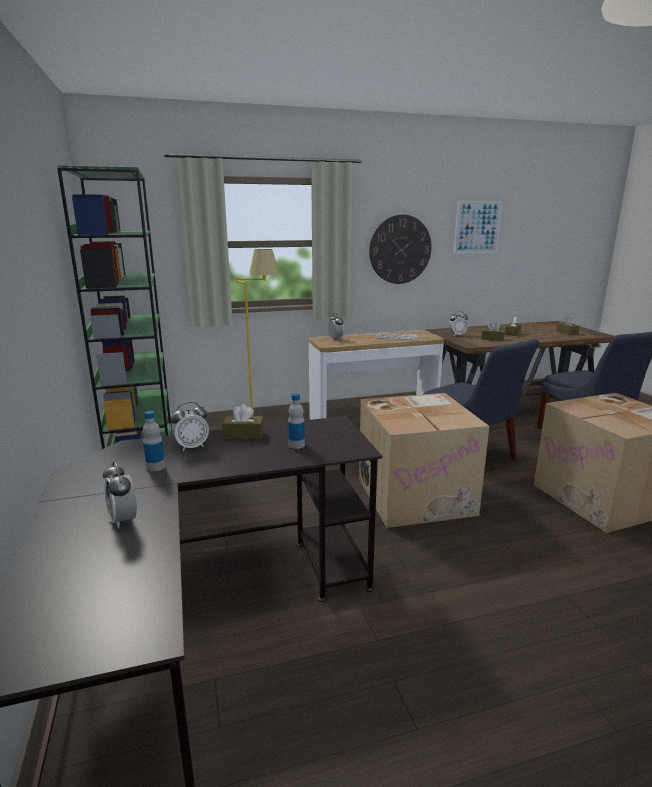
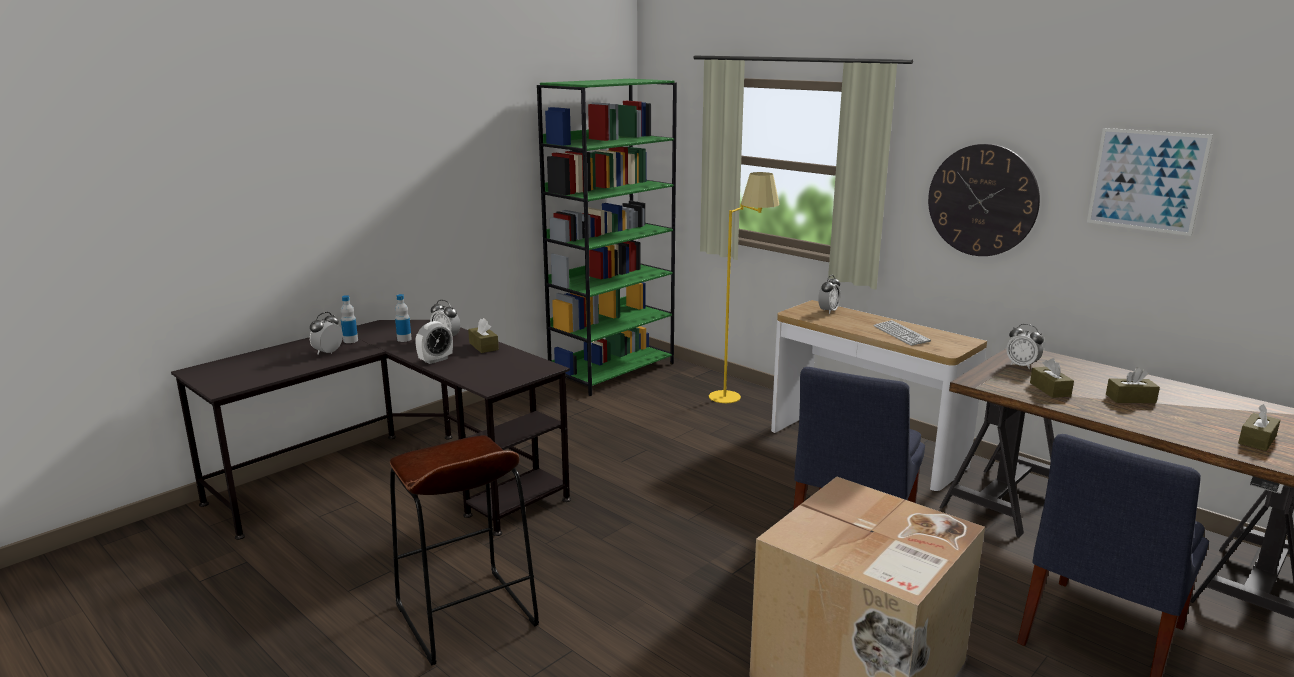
camera: 60 degrees right, 0 degrees up
bottle [288,393,305,449] -> bottle moved to [341,295,358,343]
cardboard box [359,393,490,528] -> none
none -> brown stool [390,435,539,666]
none -> alarm clock [415,321,453,364]

